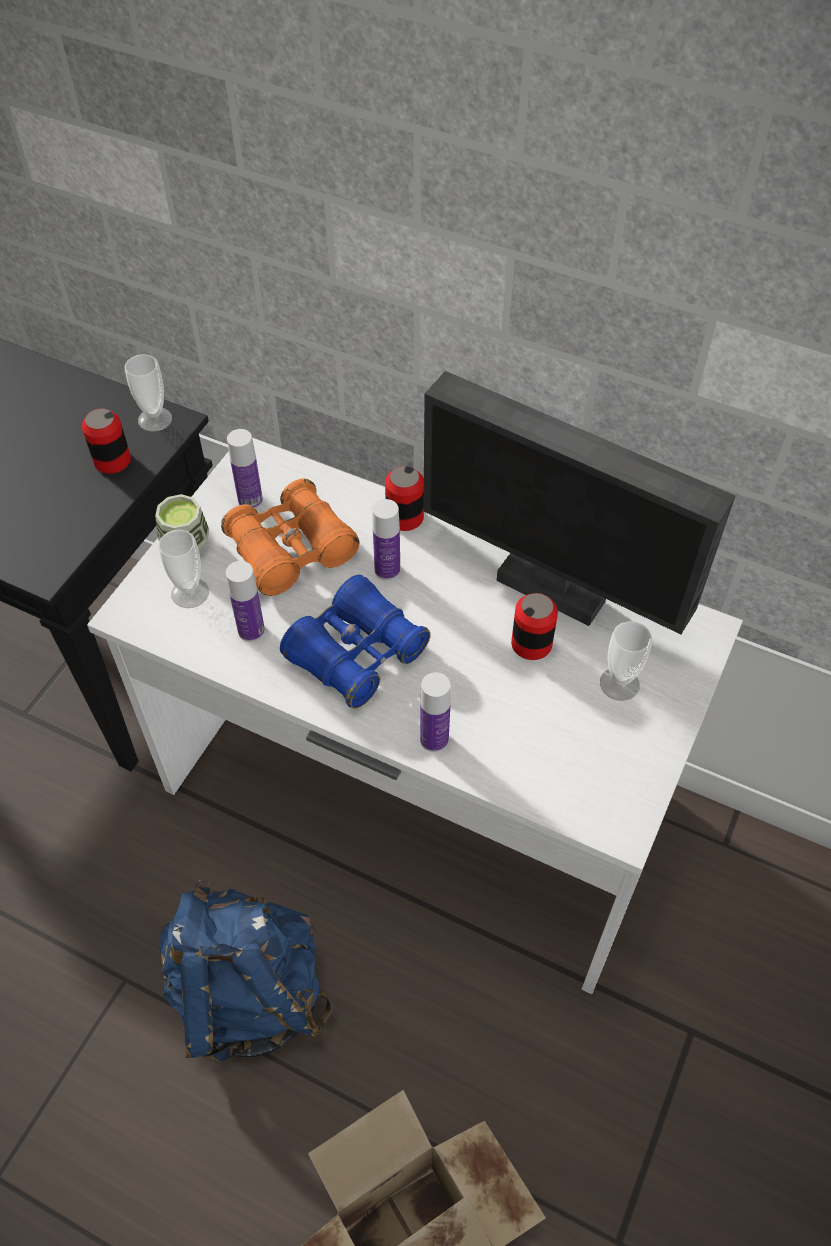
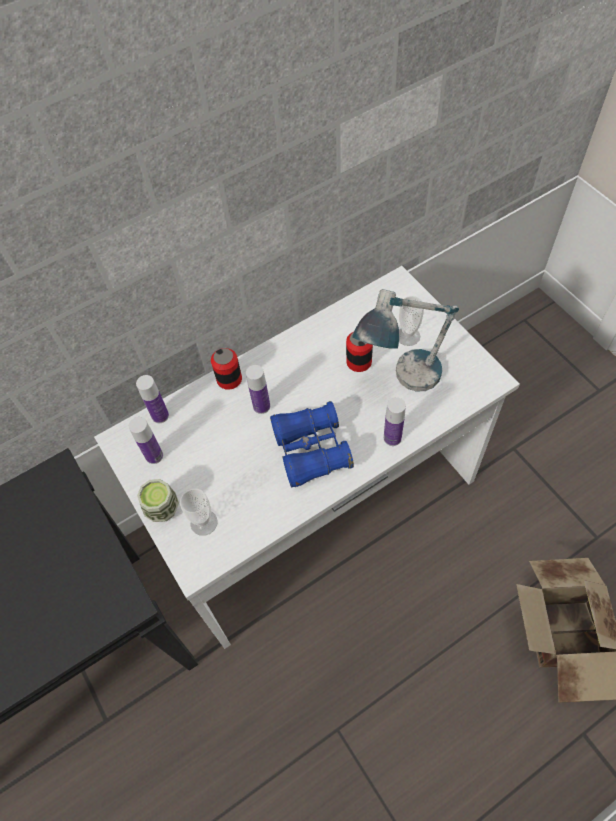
camera: 55 degrees left, 5 degrees up
can [82,409,131,474] -> none
cup [125,354,172,432] -> none
blue backpack [160,880,332,1063] -> none
orange binoculars [221,479,360,596] -> none
bottle [226,561,265,642] -> bottle moved to [136,375,169,423]
monitor [424,371,735,634] -> none
none -> table lamp [352,289,459,392]

